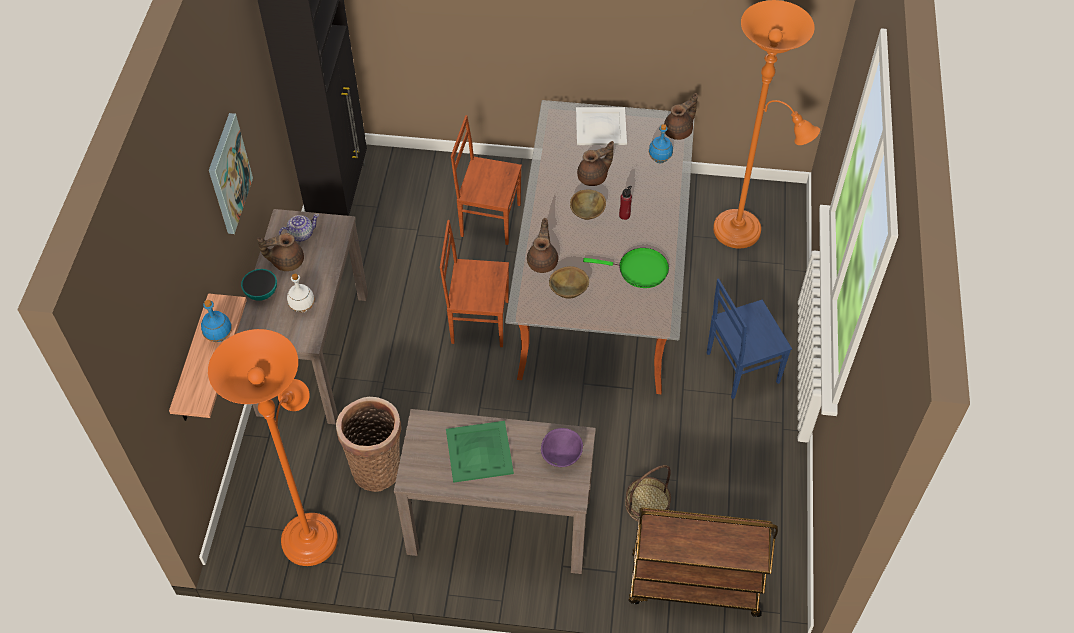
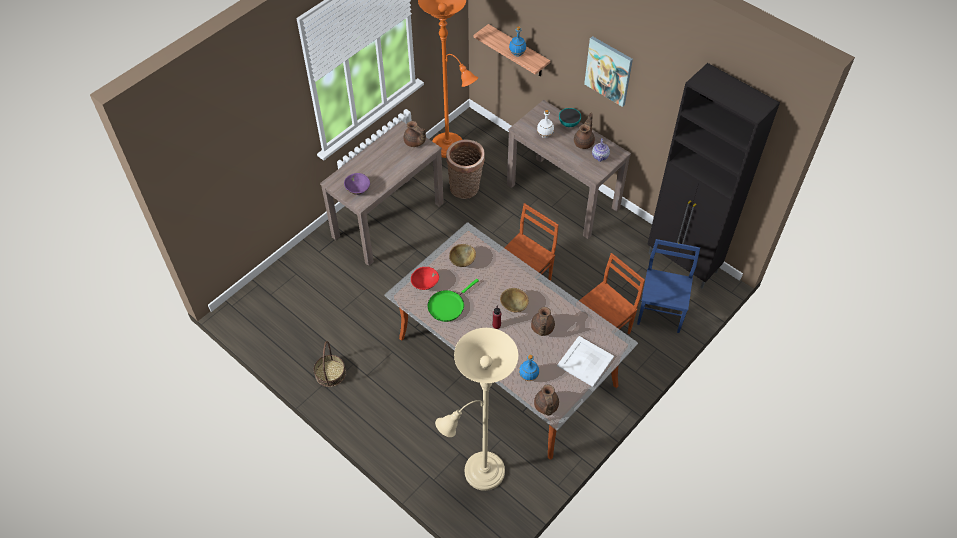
camera: 125 degrees right, 0 degrees up
green tray [446,421,514,483] -> none
brown teapot [527,218,558,273] -> brown teapot moved to [403,121,426,147]
basket [625,465,671,521] -> basket moved to [314,341,346,387]
brown cart [629,507,778,617] -> none
blue chair [707,278,792,399] -> blue chair moved to [637,239,700,333]
orange floor lamp [713,0,820,248] -> beige floor lamp [435,328,518,491]
none -> red bowl [411,267,439,290]

